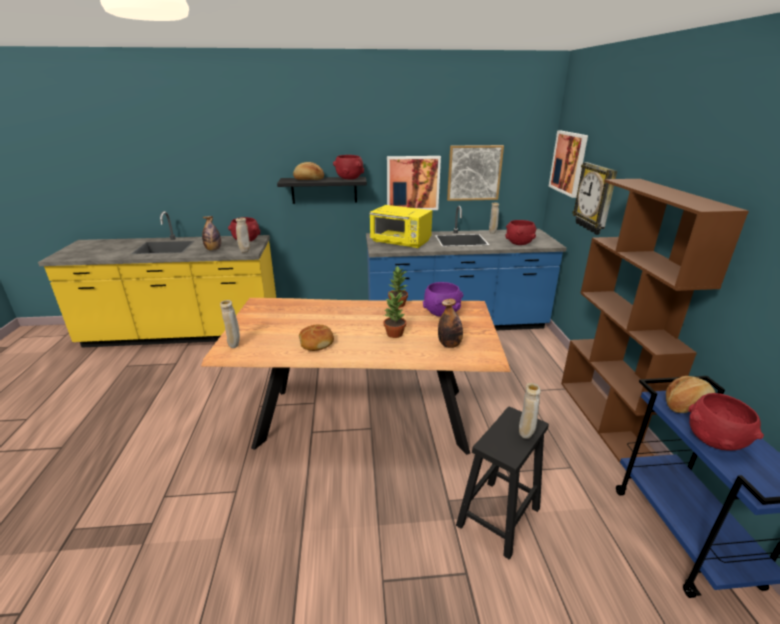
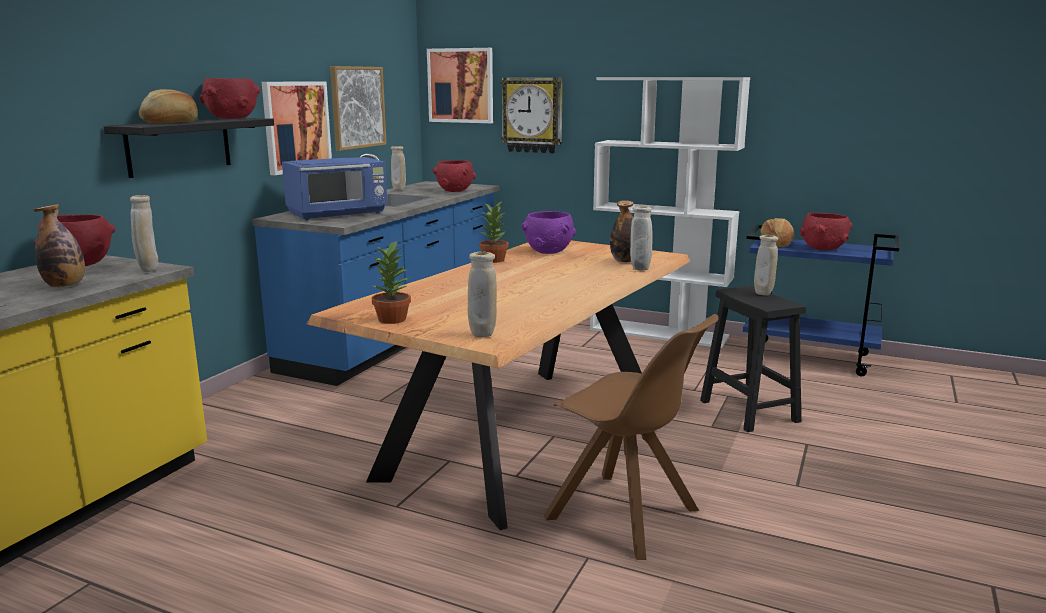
camera: 60 degrees left, 10 degrees down
bread [299,324,334,351] -> none
yellow microwave [369,205,432,249] -> blue microwave [282,157,387,221]
potted plant [384,292,406,338] -> potted plant moved to [371,239,411,324]
brown bookcase [561,179,749,464] -> white bookcase [590,77,750,348]
none -> brown chair [543,314,719,560]
none -> beige vase [630,206,653,270]

